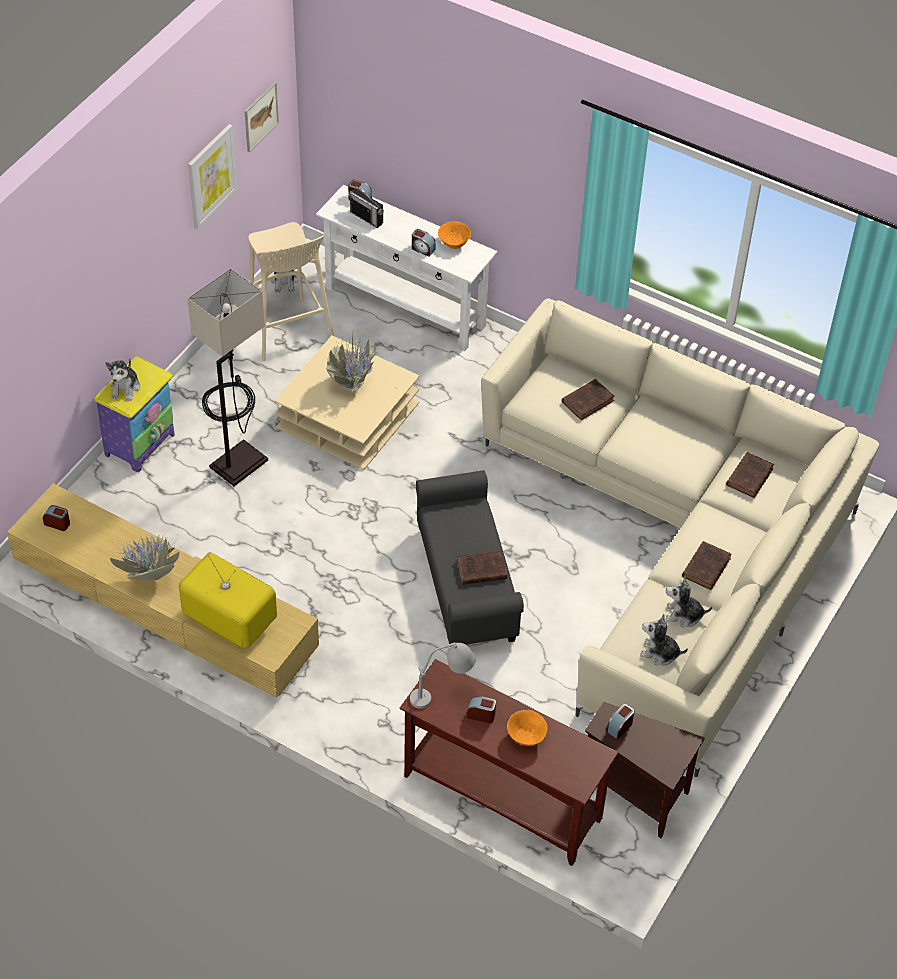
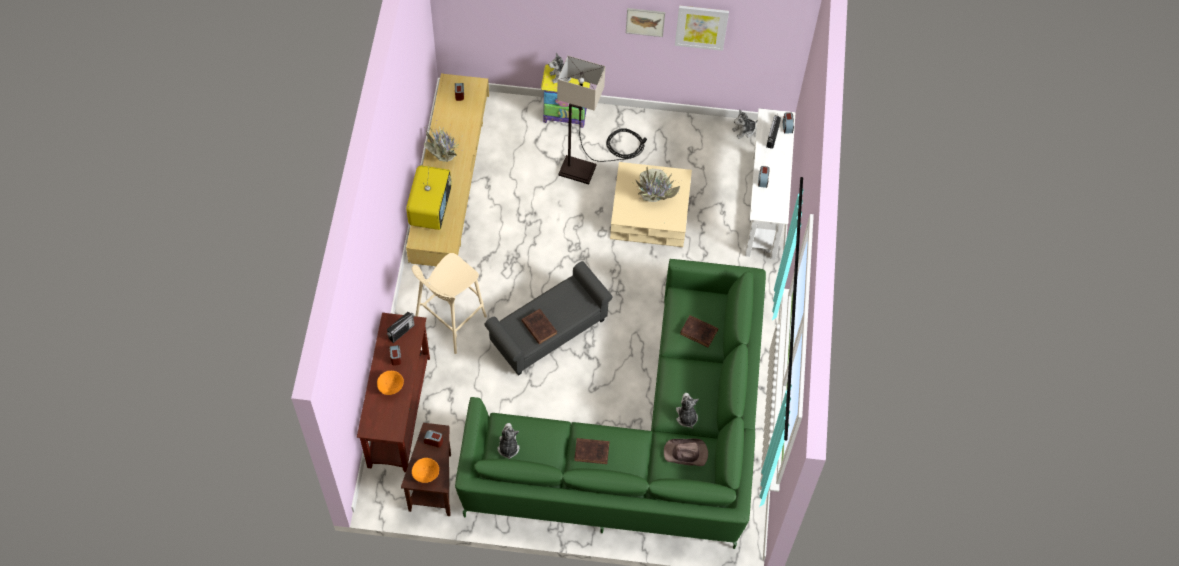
camera: 65 degrees right, 10 degrees up
picture [245,81,279,152] -> picture moved to [626,8,665,37]
beige stool [248,222,334,361] -> beige stool moved to [412,253,487,354]
grey table lamp [410,642,476,709] -> radio [387,312,415,343]
orange bowl [438,221,471,249] -> orange bowl moved to [412,458,439,483]
beige sofa [481,298,879,777] -> green sofa [455,259,766,549]
plush toy [665,576,712,627] -> plush toy moved to [676,393,699,429]
brown book [726,452,774,498] -> brown hat [664,438,708,466]

